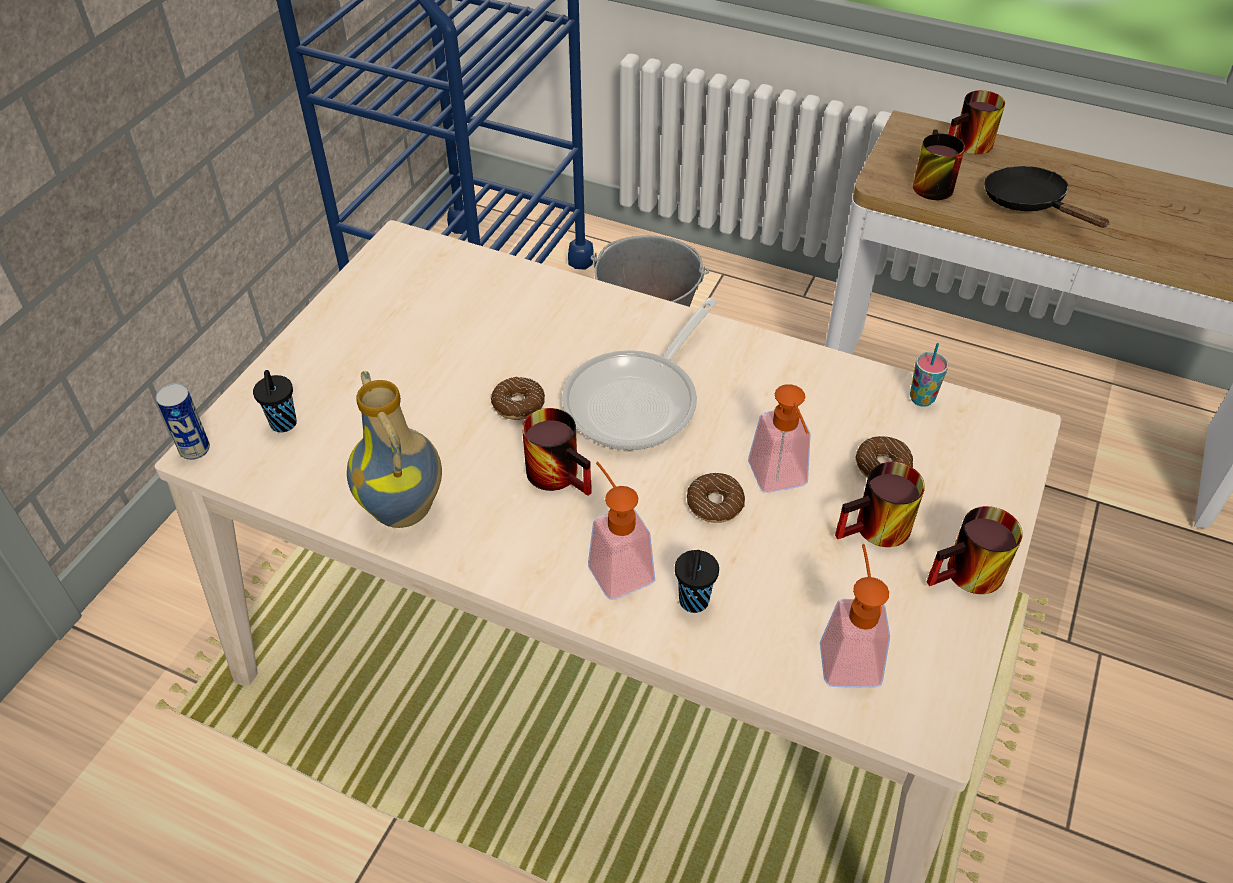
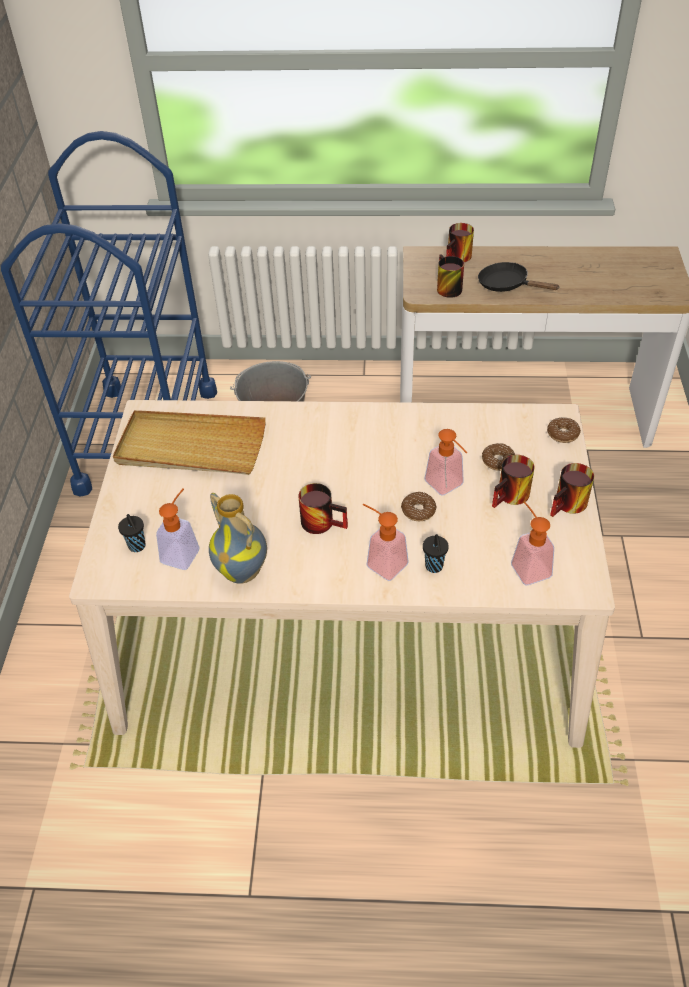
camera: 20 degrees left, 0 degrees up
can [156,383,210,460] -> none
donut [491,377,545,420] -> donut moved to [547,417,581,443]
frying pan [562,298,717,450] -> none
cup [910,343,948,407] -> none
none -> beige tray [113,410,266,475]
none -> soap dispenser [156,488,200,570]

